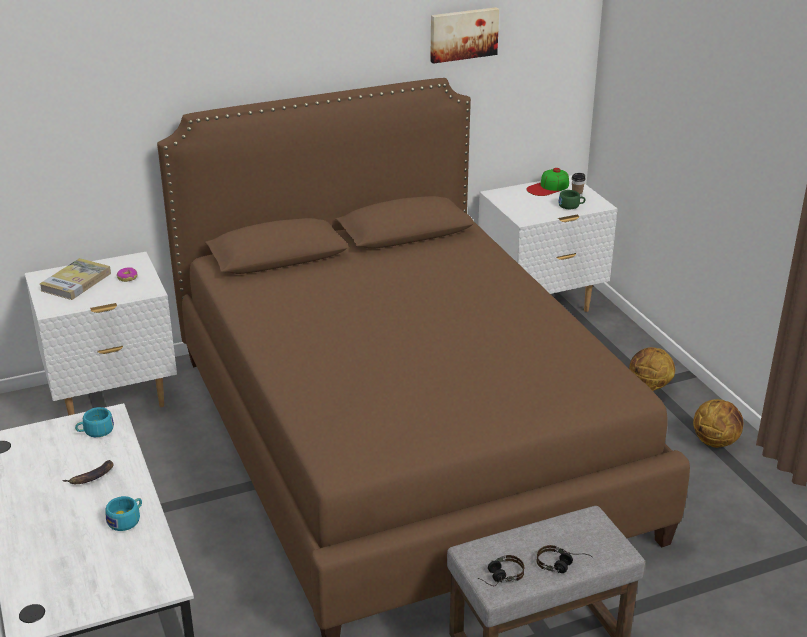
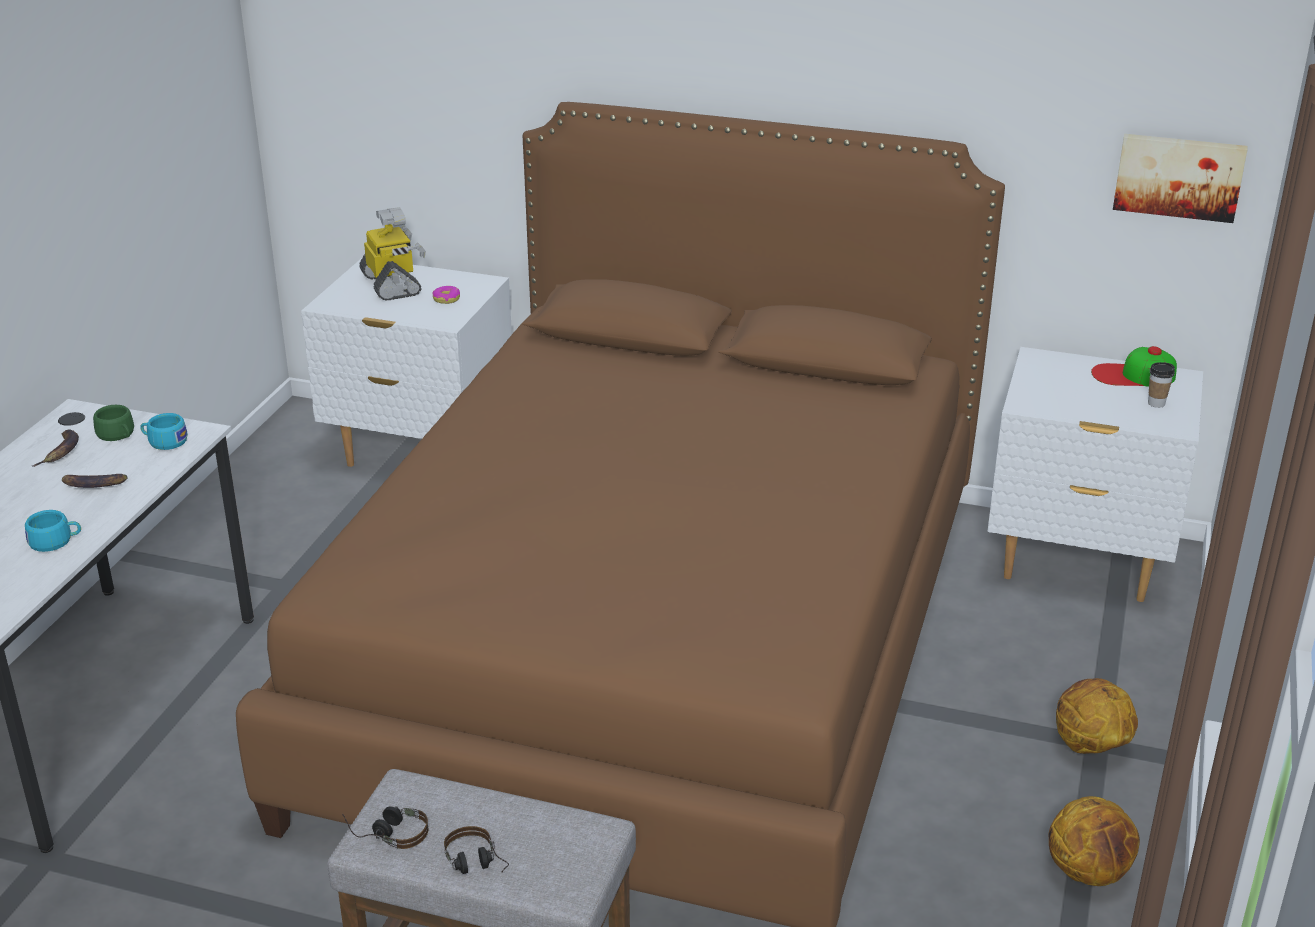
camera: 40 degrees right, 0 degrees up
book [40,258,111,300] -> toy robot [360,207,426,301]
picture [430,7,499,64] -> picture moved to [1113,134,1248,223]
green cup [558,190,585,209] -> green cup moved to [93,405,134,441]
none -> banana [32,430,79,467]

